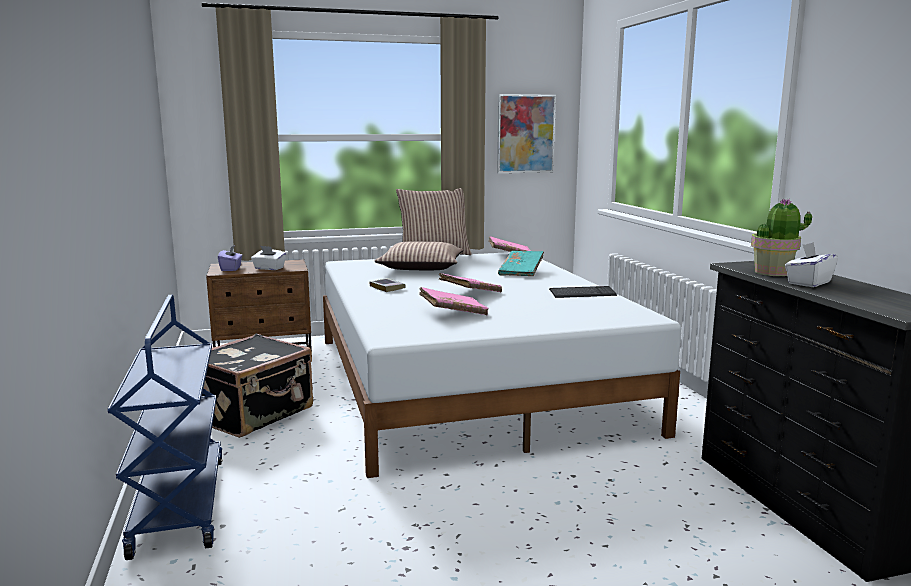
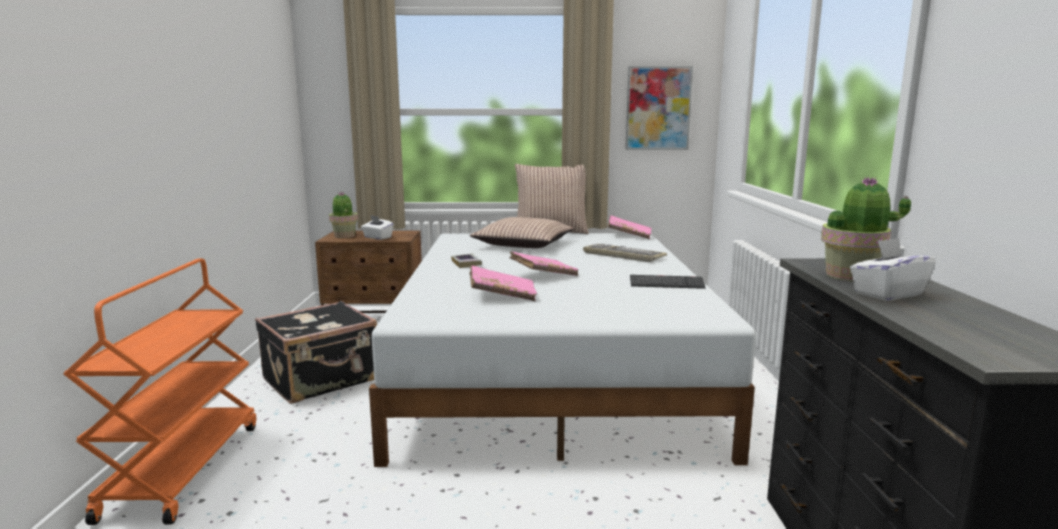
camera: 15 degrees right, 0 degrees up
blue cart [108,295,223,560] -> orange cart [63,259,256,525]
purple tissue box [218,245,242,271] -> potted plant [329,192,358,238]
turquoise book [498,251,544,276] -> keyboard [583,243,667,262]

